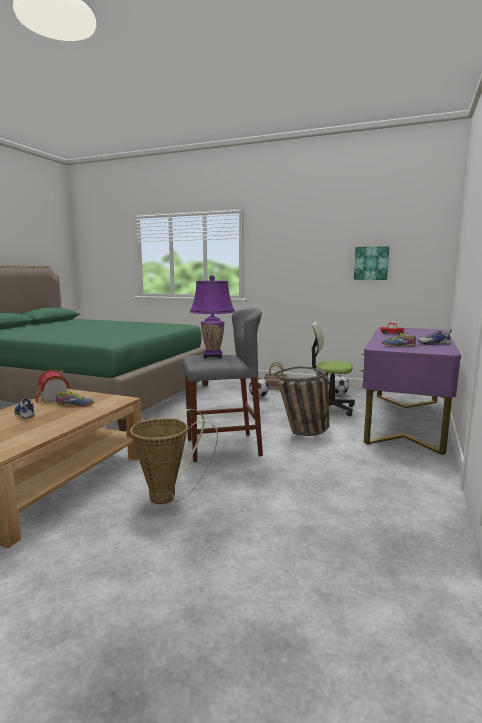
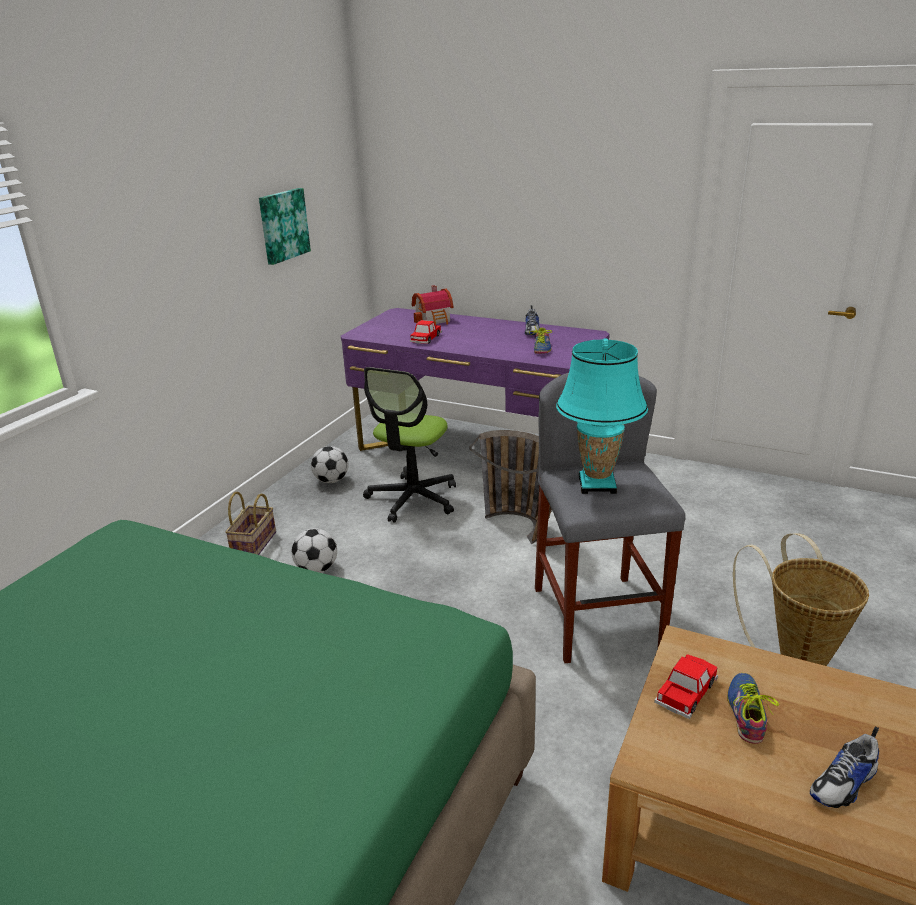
camera: 85 degrees left, 15 degrees up
toy house [34,370,70,402] -> toy house moved to [412,285,454,325]
purple table lamp [190,275,235,358] -> turquoise table lamp [556,339,648,494]
none -> toy car [654,654,718,719]

